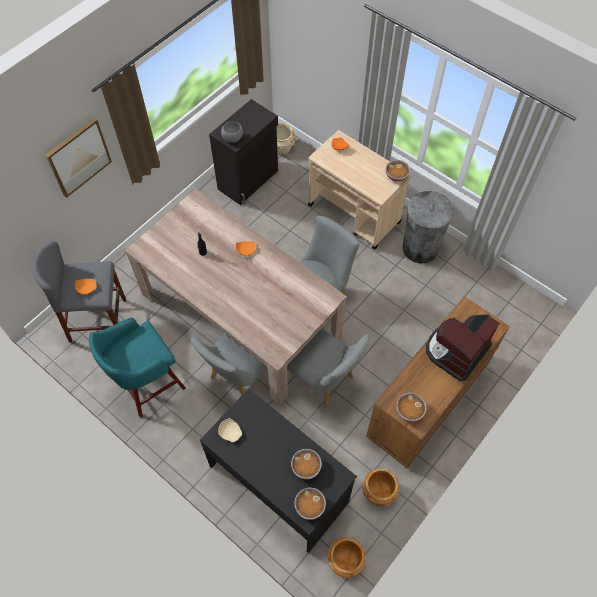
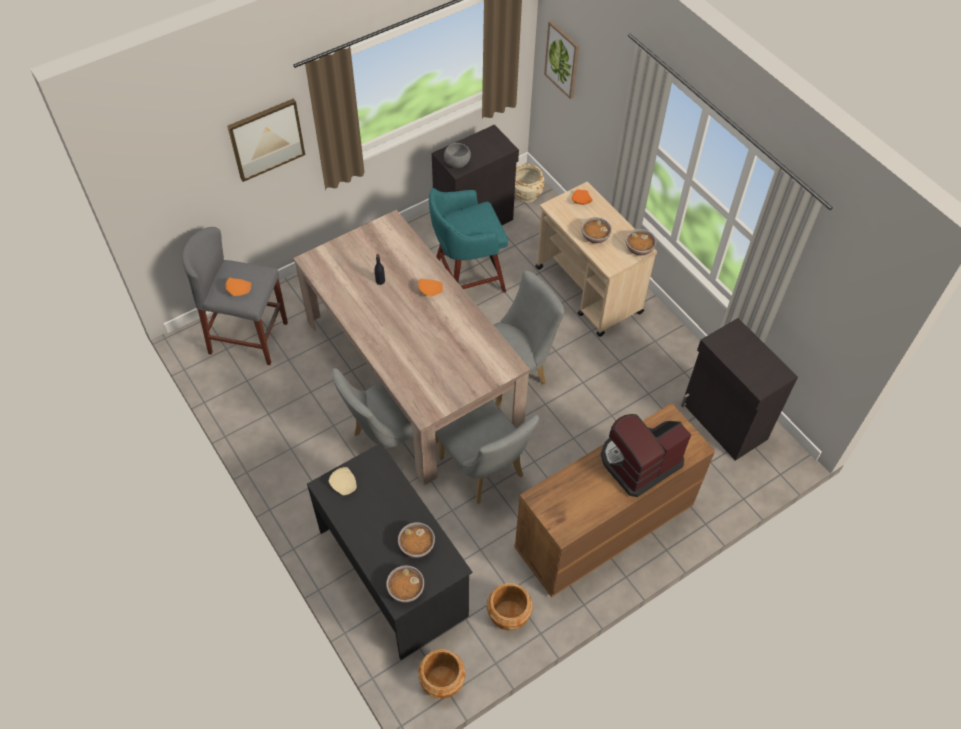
camera: 15 degrees right, 5 degrees down
turquoise stool [89,318,186,418] -> turquoise stool moved to [429,188,508,293]
bowl [396,393,427,422] -> bowl moved to [582,217,612,243]
grey trash can [403,191,454,264] -> none
none -> picture [544,20,579,99]
none -> black cabinet [681,318,798,461]

